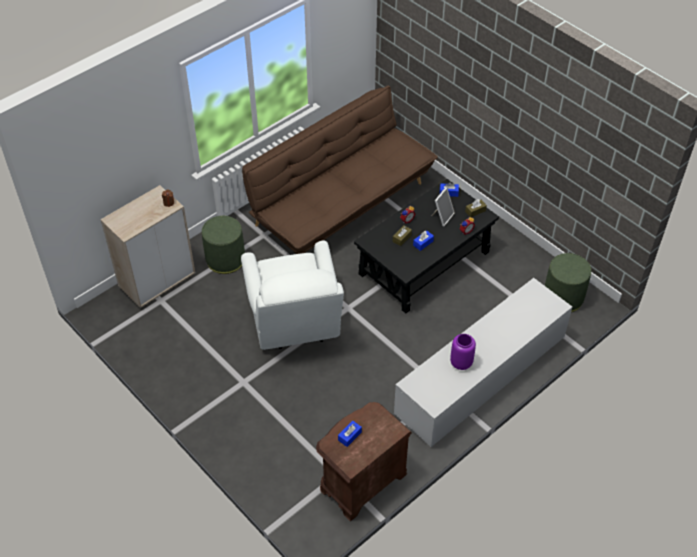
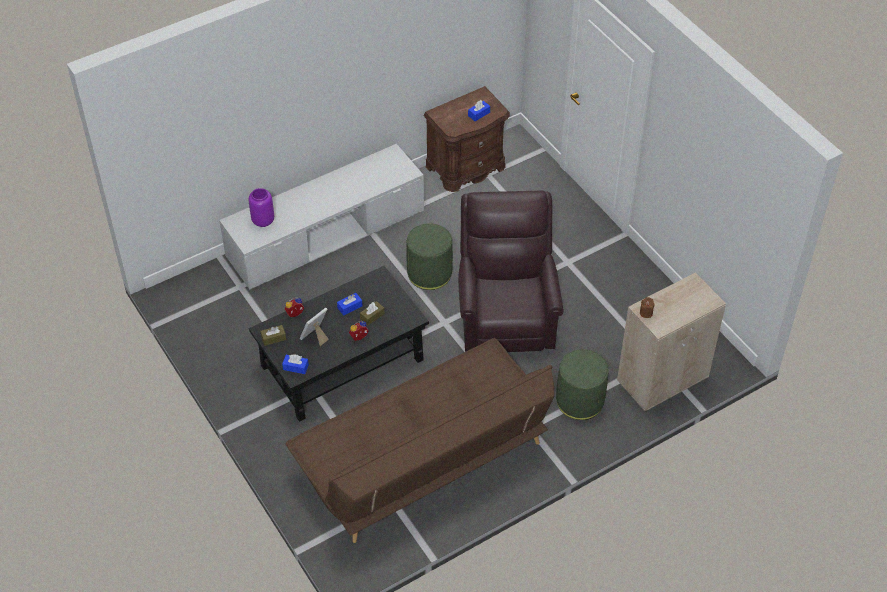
camera: 170 degrees left, 0 degrees up
white armchair [241,241,344,350] -> brown armchair [458,191,564,352]
purple vase [450,334,476,370] -> purple vase moved to [249,188,274,227]
green ottoman [545,253,591,312] -> green ottoman moved to [406,223,453,290]

